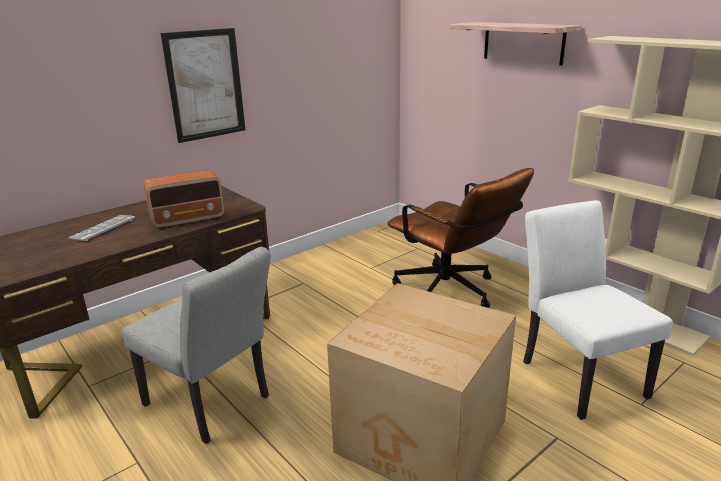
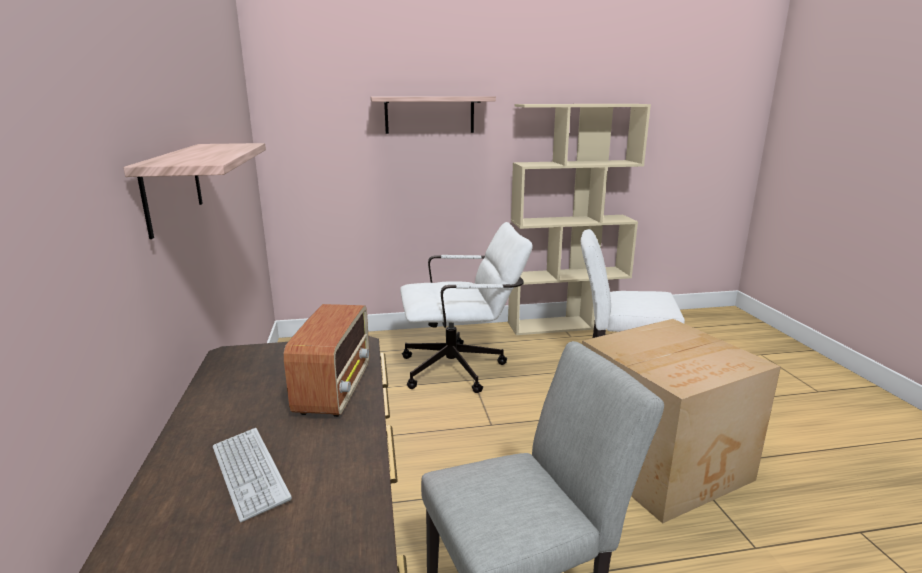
camera: 60 degrees left, 5 degrees down
picture [161,28,245,143] -> shelf [123,143,266,239]
brown office chair [387,168,534,308] -> white office chair [400,222,533,393]

